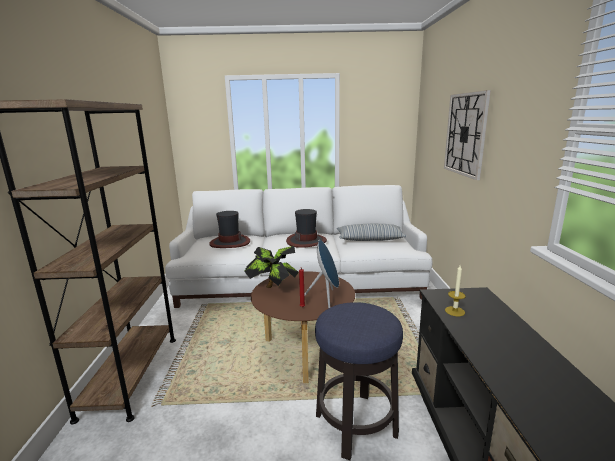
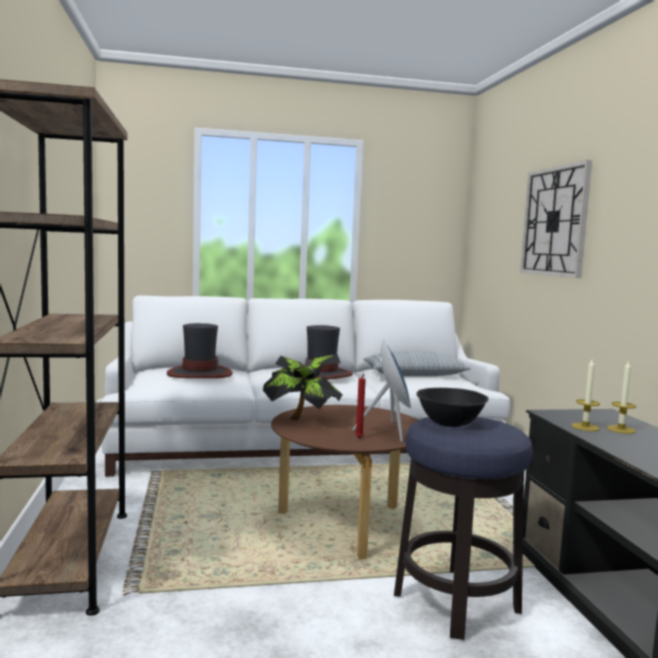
camera: 10 degrees left, 10 degrees down
none -> black bowl [417,388,488,427]
none -> candle [607,360,636,434]

